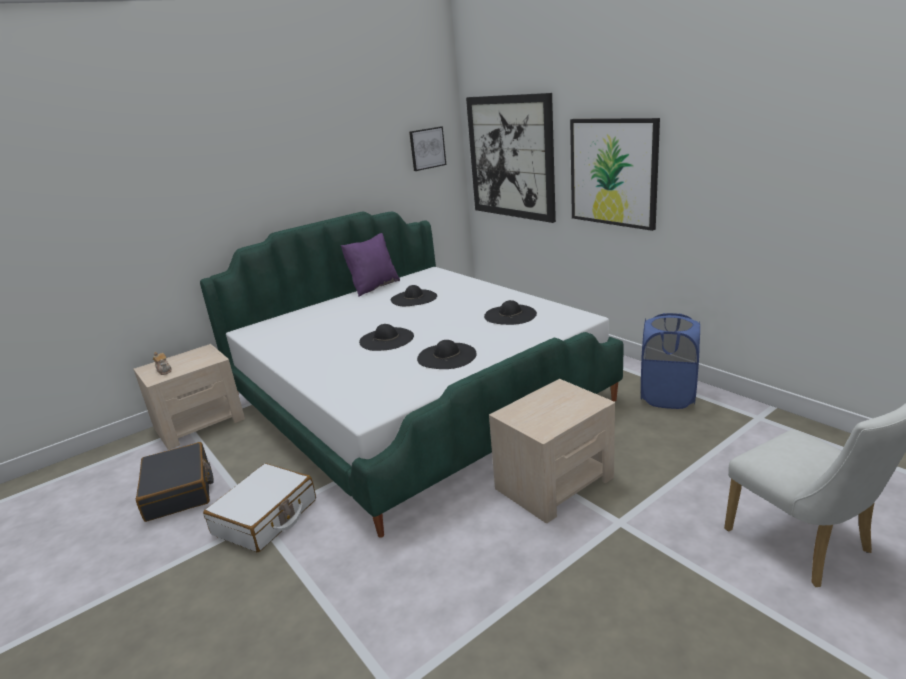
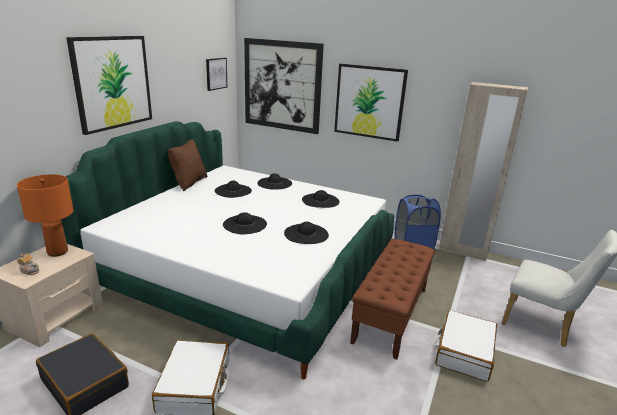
camera: 30 degrees left, 0 degrees up
purple pillow [341,233,400,297] -> brown pillow [168,139,208,191]
beige nightstand [489,379,615,523] -> brown bench [350,239,435,360]
none -> orange table lamp [17,174,74,257]
none -> picture [66,36,152,135]
none -> black hat [258,173,292,190]
none -> white suitcase [435,310,497,382]
none -> beige wardrobe [439,82,528,261]

